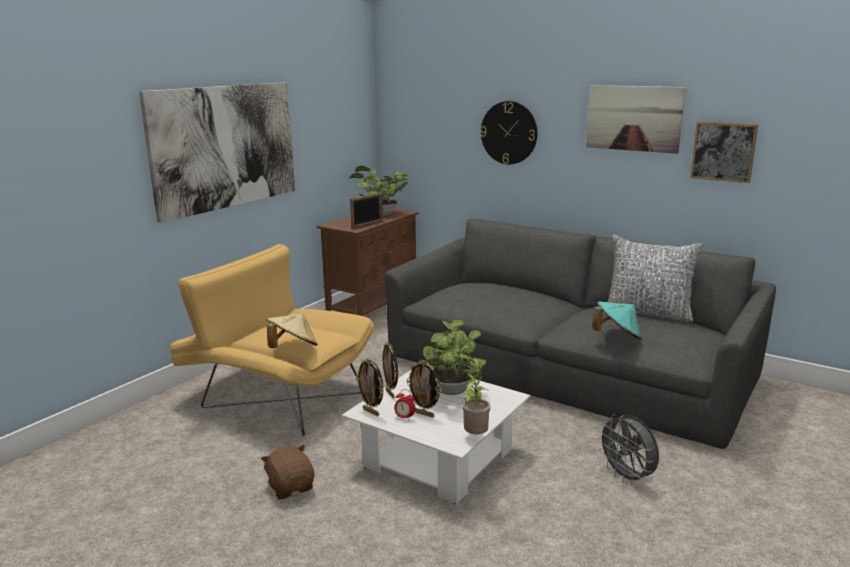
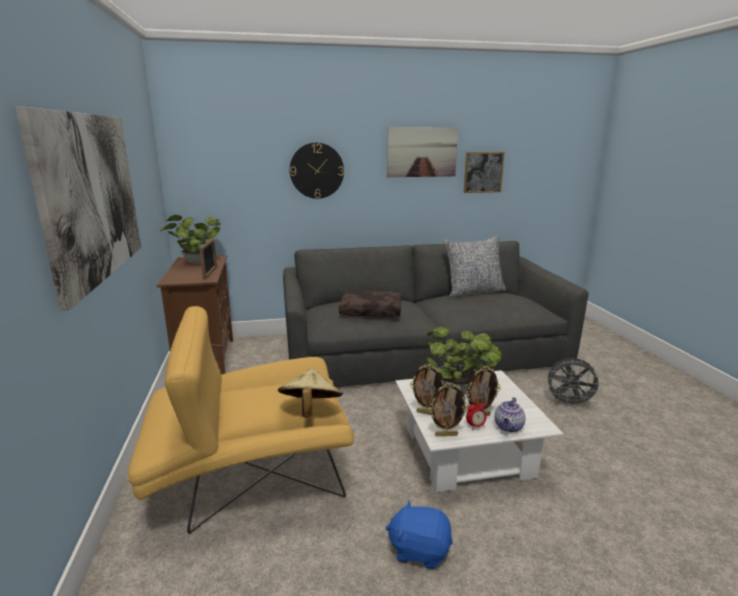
camera: 45 degrees left, 0 degrees up
brown plush toy [261,445,314,500] -> blue plush toy [385,500,453,569]
potted plant [462,373,490,434] -> none
turquoise hat [592,302,642,340] -> none
none -> brown pillow [339,291,401,317]
none -> teapot [494,397,526,432]

